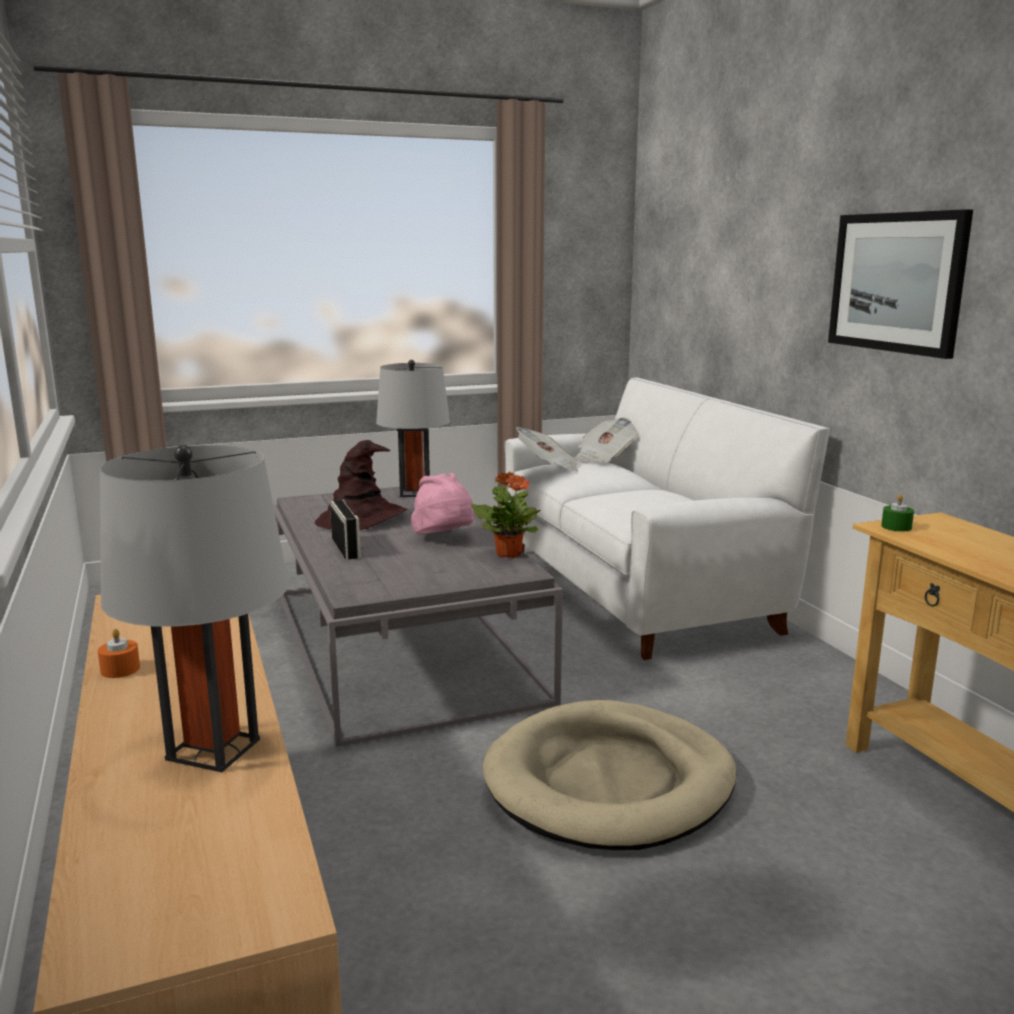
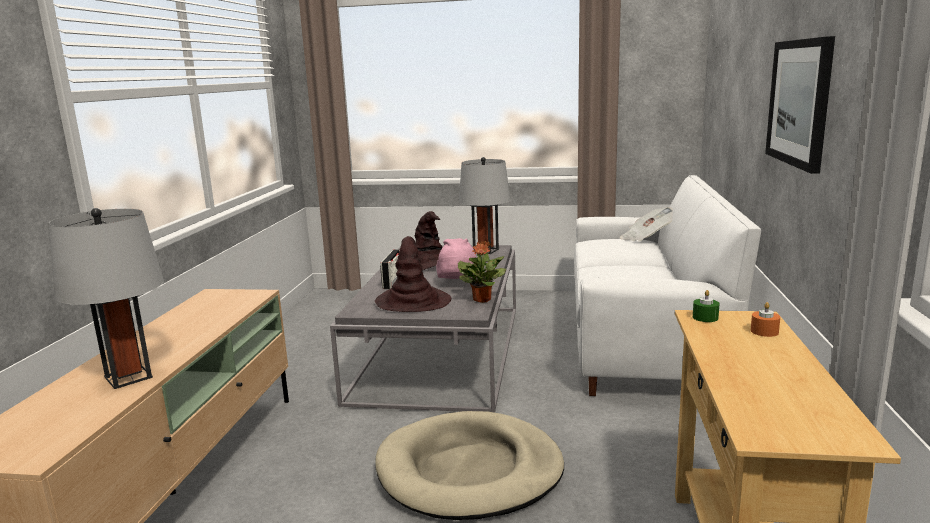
camera: 30 degrees right, 0 degrees up
orange candle [98,629,140,678] -> orange candle moved to [751,302,780,337]
newspaper [516,427,578,472] -> none
none -> brown hat [375,236,451,312]

